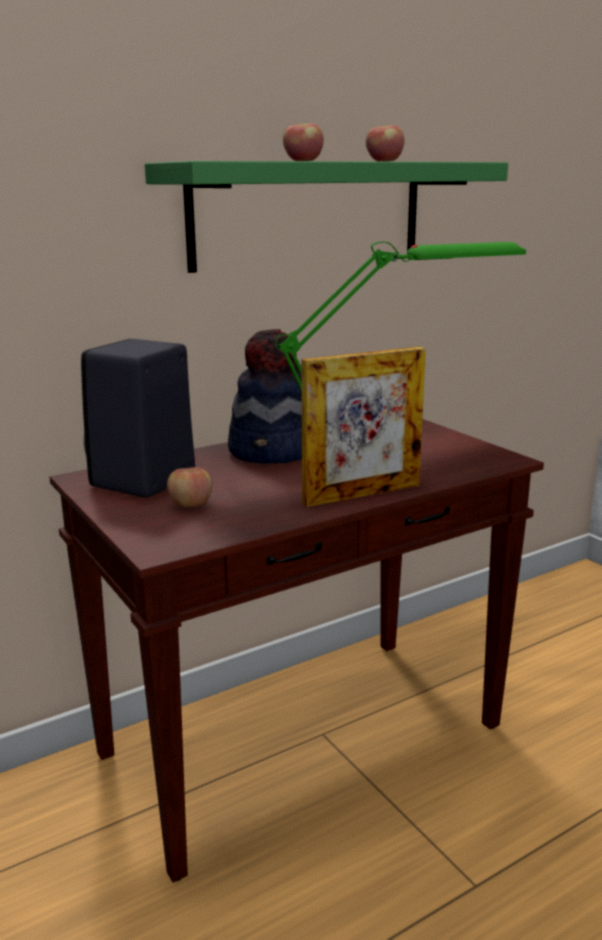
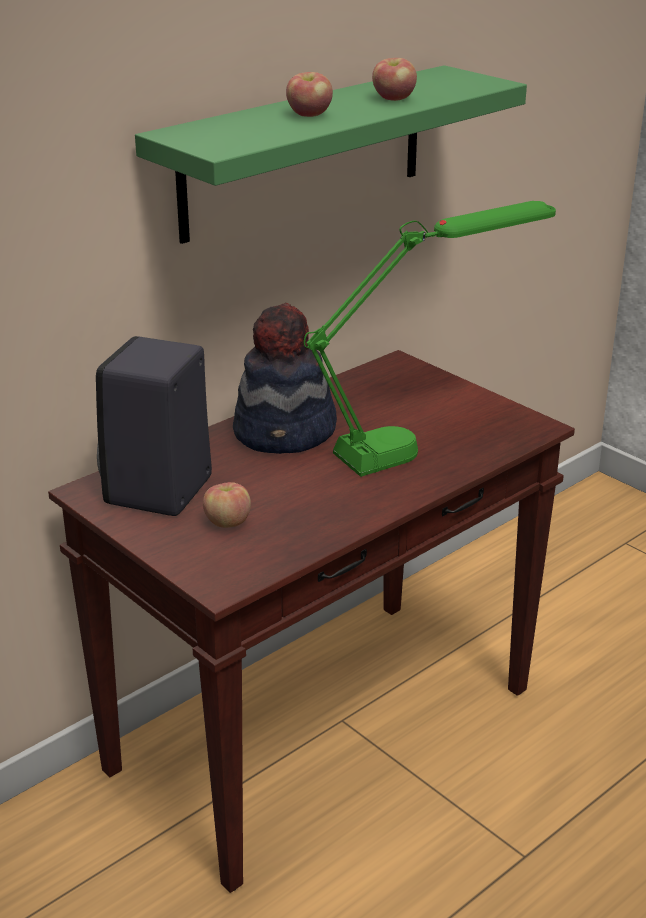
camera: 10 degrees left, 10 degrees up
picture frame [301,346,426,507] -> none

